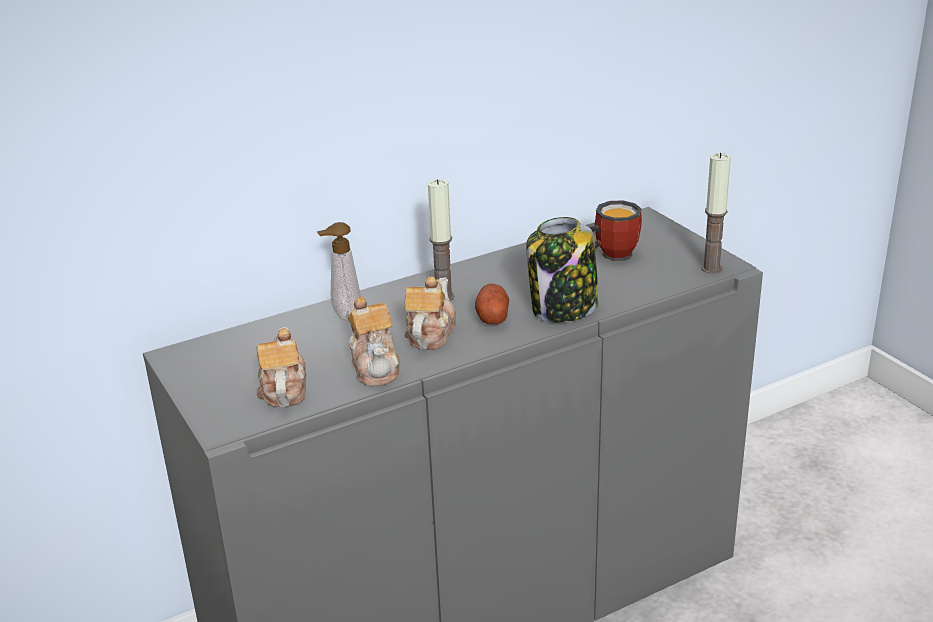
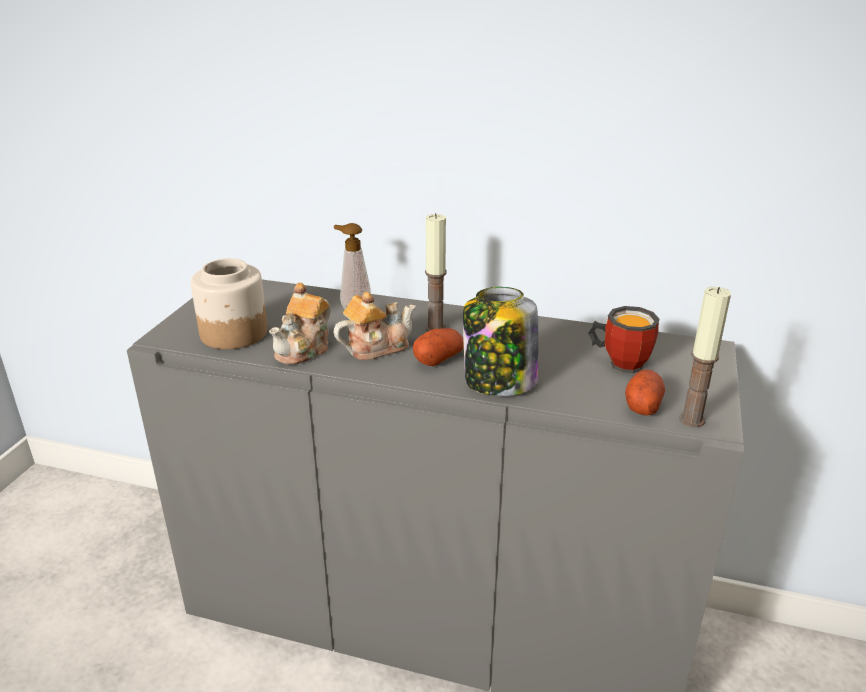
camera: 45 degrees right, 0 degrees up
teapot [257,327,307,407] -> jar [191,258,267,349]
none -> potato [625,369,665,416]

